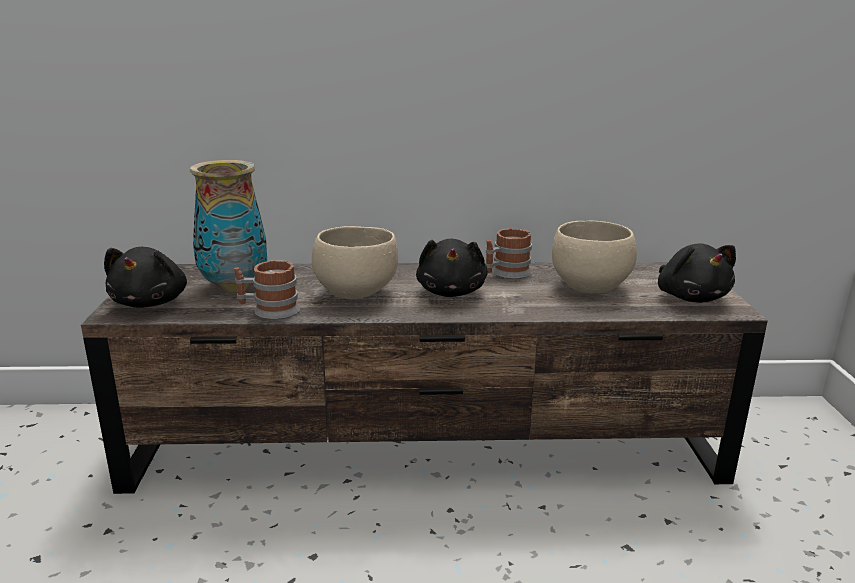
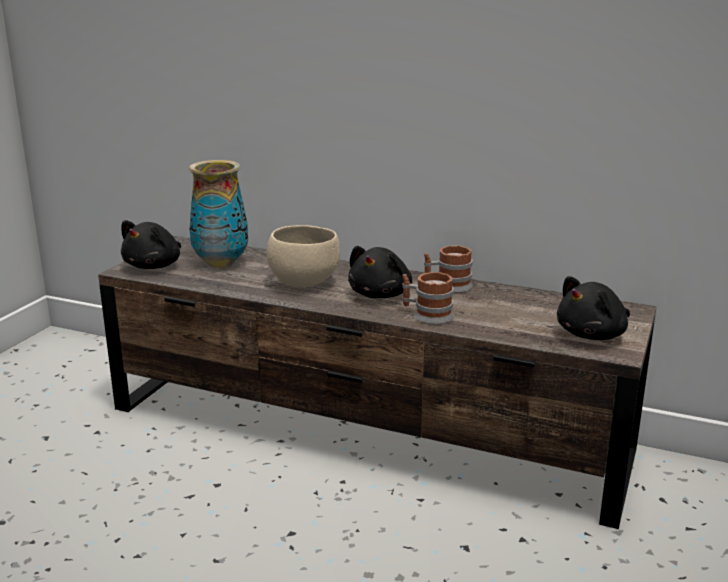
camera: 25 degrees right, 0 degrees up
mug [234,260,300,320] -> mug moved to [402,272,454,325]
beige bowl [552,221,637,293] -> none
black plush toy [658,243,736,303] -> black plush toy turned 45 degrees clockwise [557,276,630,340]

